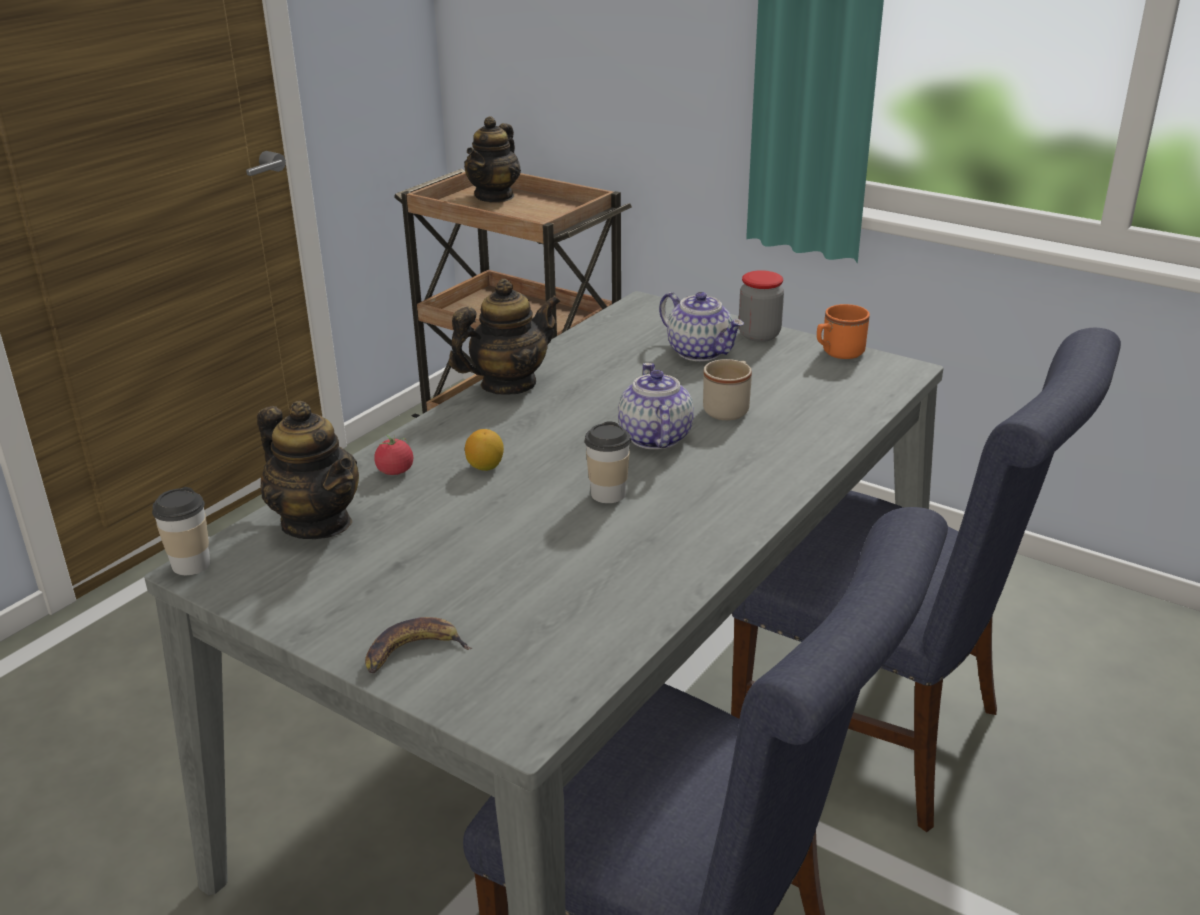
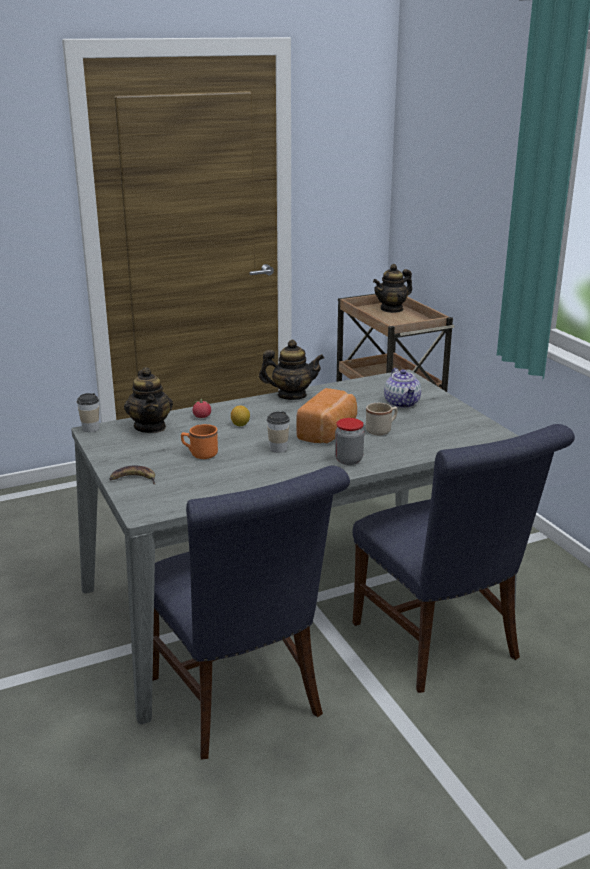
camera: 30 degrees right, 5 degrees down
teapot [618,363,694,450] -> bread [296,388,357,443]
jar [739,270,784,342] -> jar moved to [335,418,364,465]
orange mug [817,304,870,359] -> orange mug moved to [181,424,218,459]

